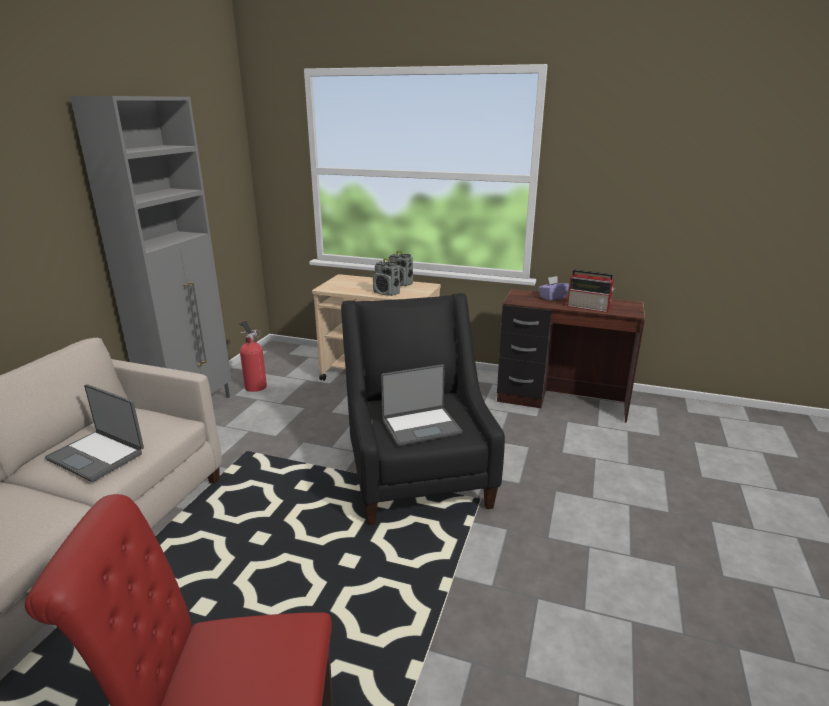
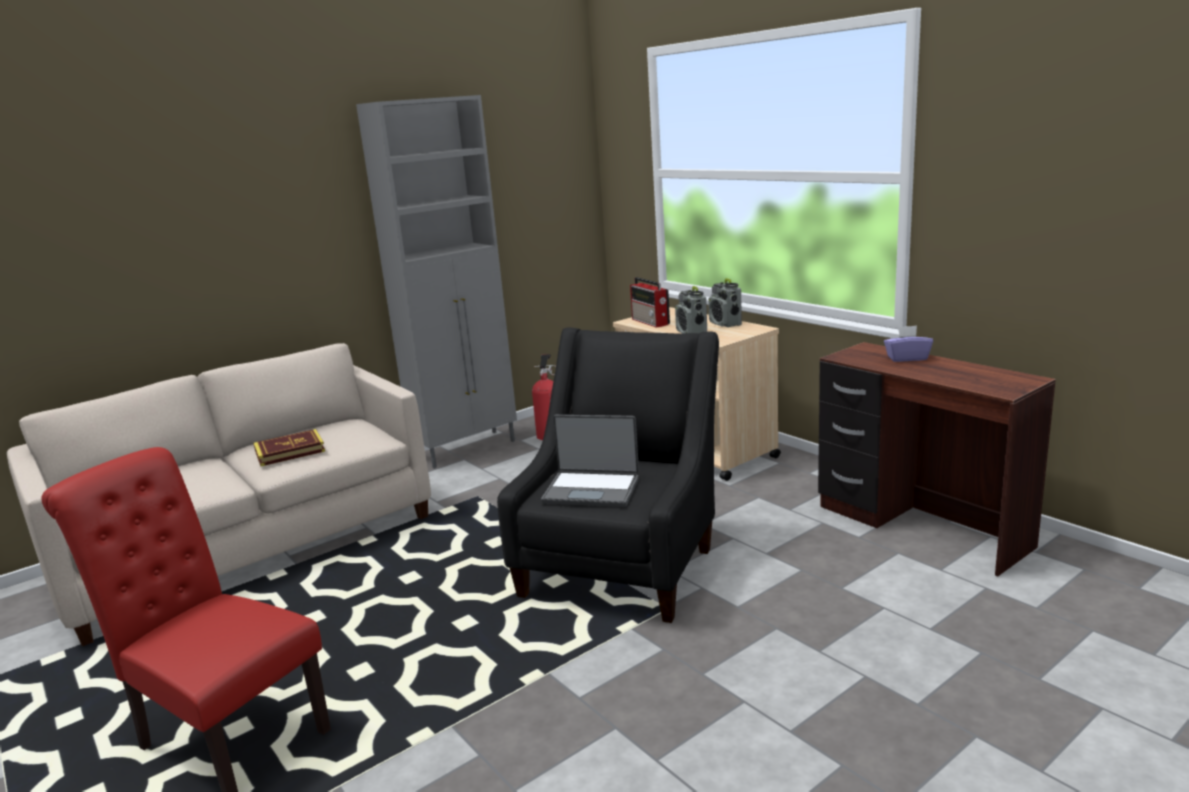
camera: 35 degrees right, 5 degrees down
laptop [45,384,144,482] -> book [254,429,325,466]
radio [567,269,614,313] -> radio moved to [630,277,670,328]

